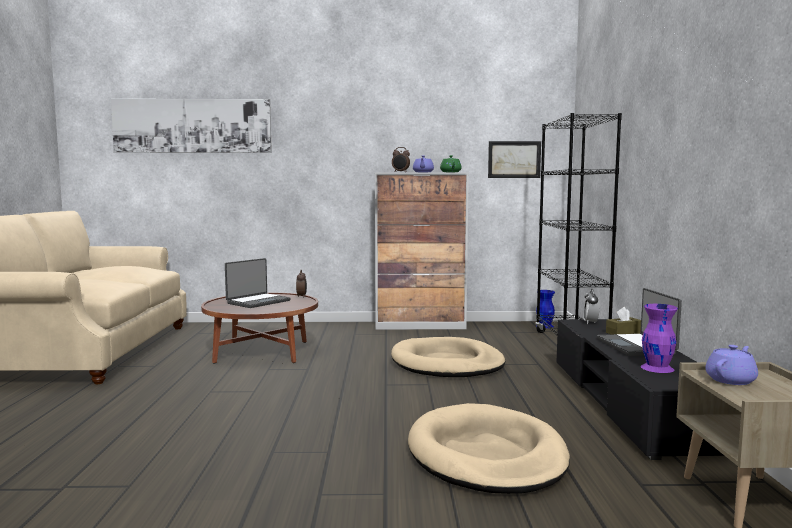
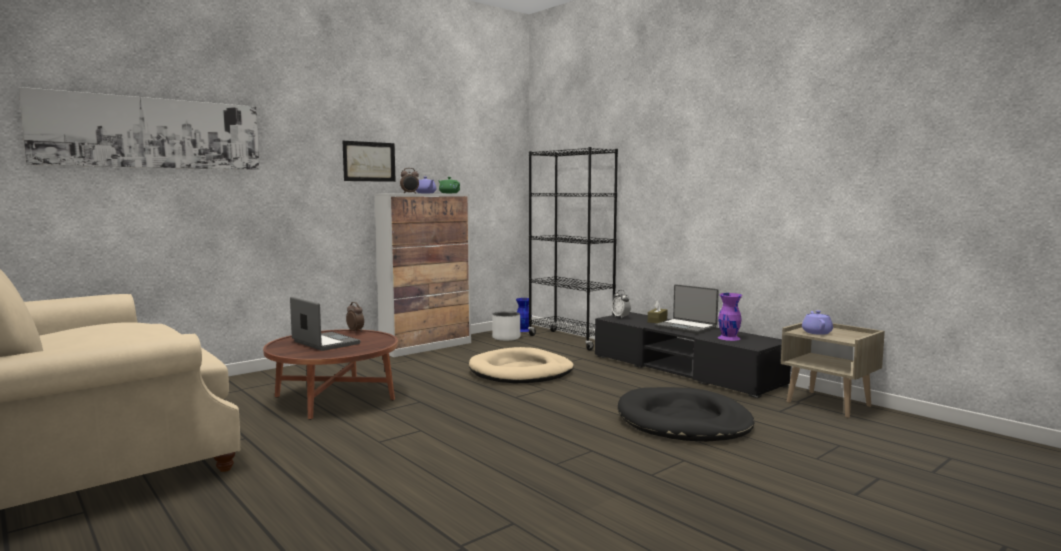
camera: 40 degrees left, 0 degrees up
laptop [225,258,291,308] -> laptop turned 45 degrees counterclockwise [290,297,361,351]
beige dog bed [408,403,570,494] -> black dog bed [618,387,754,442]
picture [488,141,541,178] -> picture moved to [343,141,396,182]
none -> white planter [492,311,520,341]

